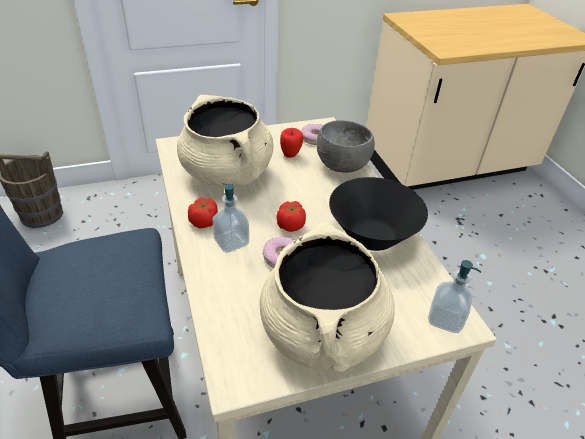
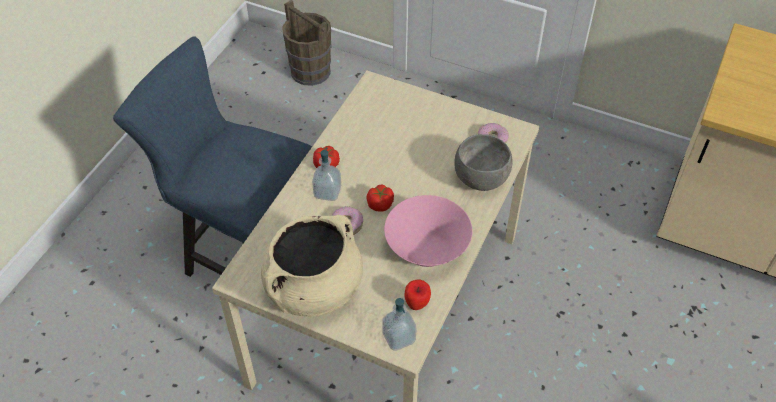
camera: 45 degrees right, 10 degrees up
beige cooking pot [177,95,274,188] -> none
apple [280,128,303,158] -> apple moved to [405,280,431,310]
black bowl [329,177,428,251] -> pink bowl [384,195,473,267]

